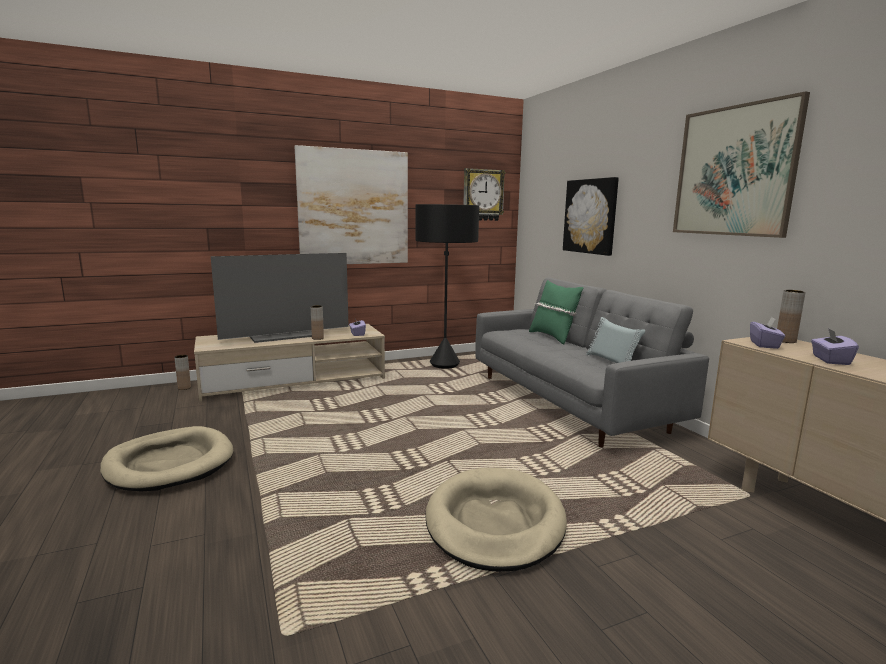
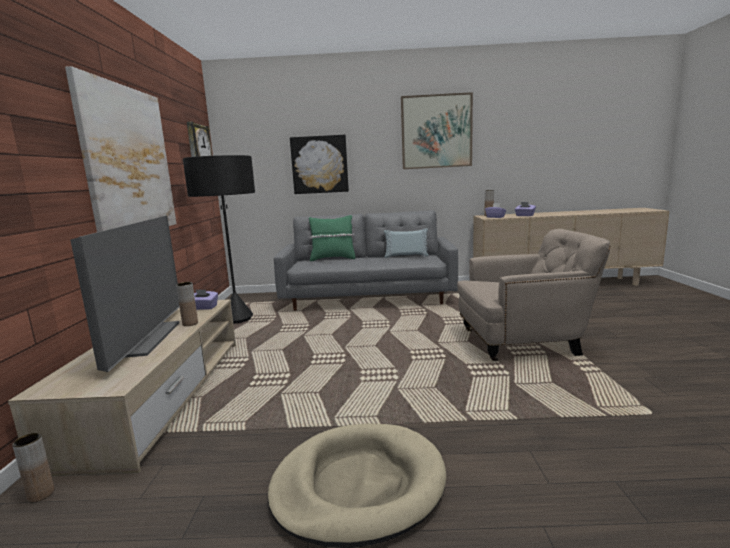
camera: 65 degrees left, 0 degrees up
beige dog bed [426,468,567,572] -> beige armchair [457,229,610,361]

